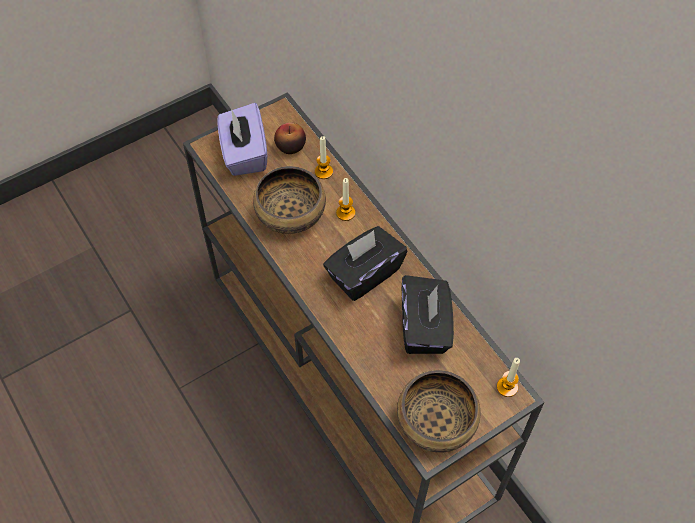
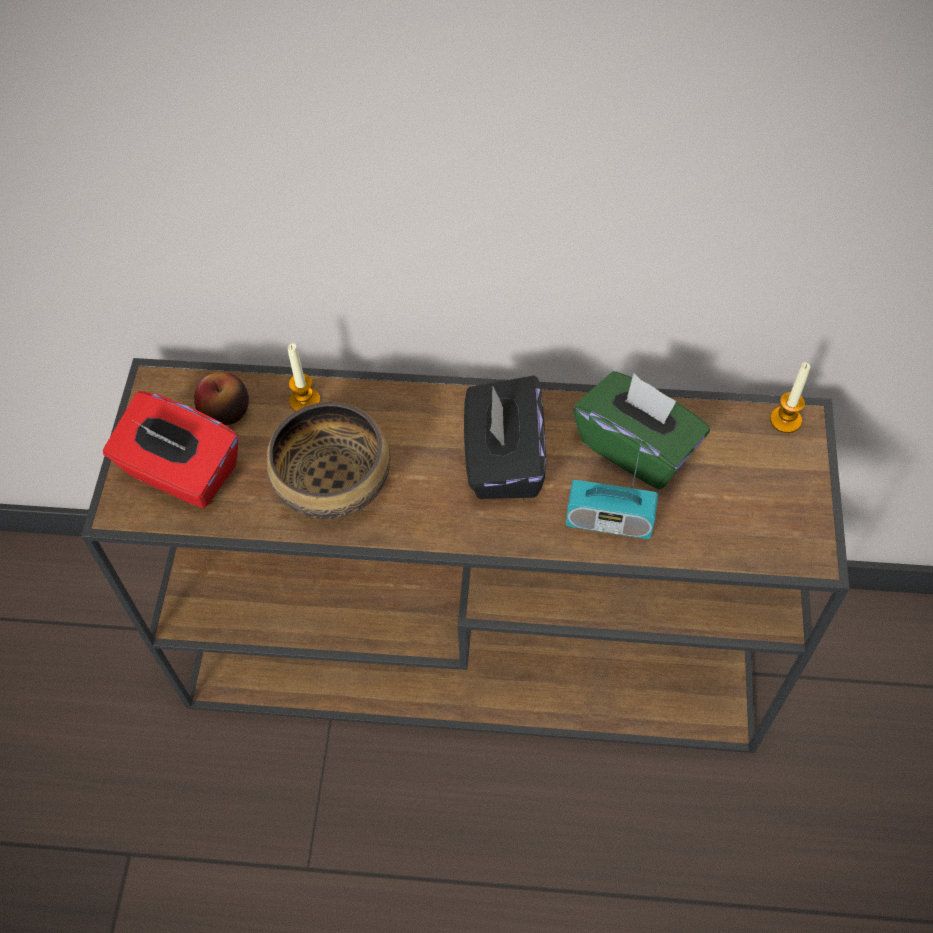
camera: 50 degrees left, 0 degrees up
purple tissue box [217,103,267,176] -> red tissue box [103,391,239,508]
candle [336,178,355,221] -> none
bowl [397,370,481,453] -> none
black tissue box [402,275,454,354] -> green tissue box [573,371,710,489]
none -> radio [566,441,658,539]

